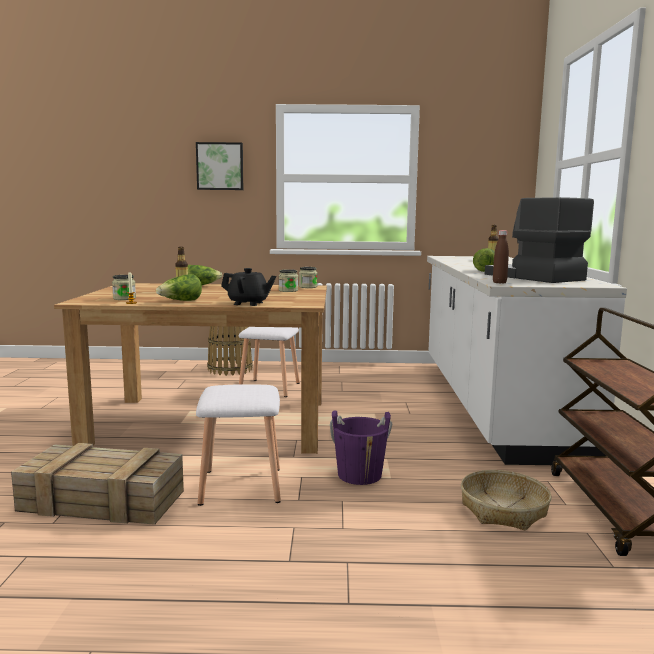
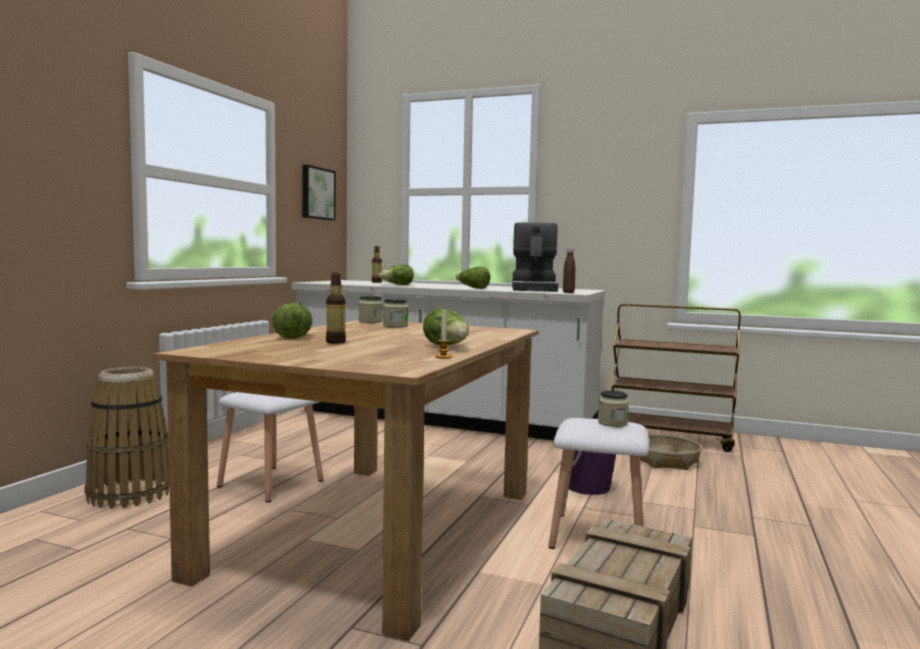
camera: 70 degrees left, 5 degrees down
jar [112,275,136,300] -> jar moved to [598,390,629,427]
picture [196,142,243,190] -> picture moved to [302,165,336,220]
black teapot [221,268,276,306] -> none
coffee machine [485,197,594,283] -> coffee machine turned 75 degrees counterclockwise [512,222,558,292]
none -> lettuce [379,264,414,285]

